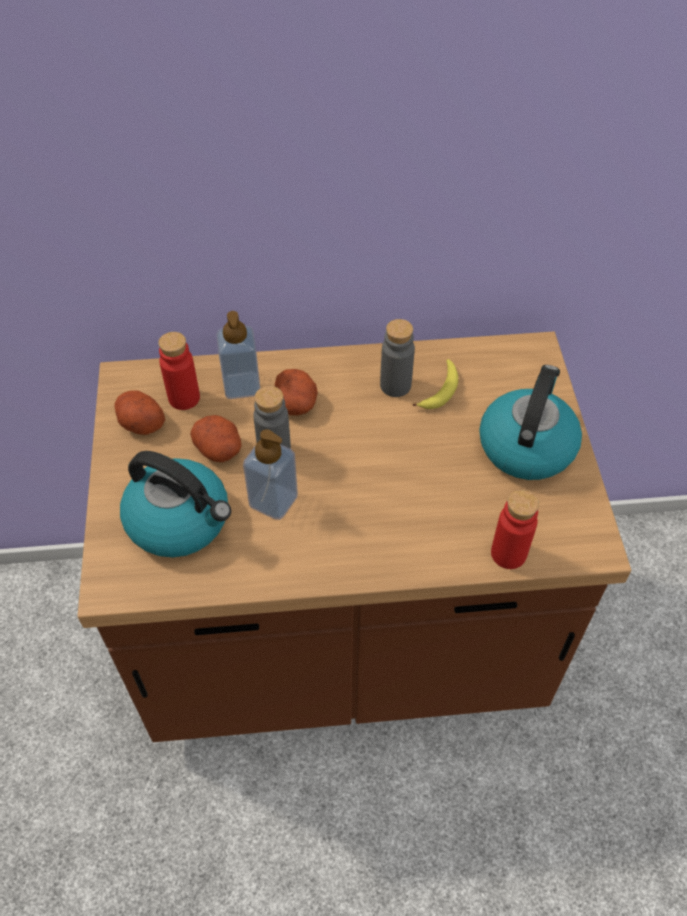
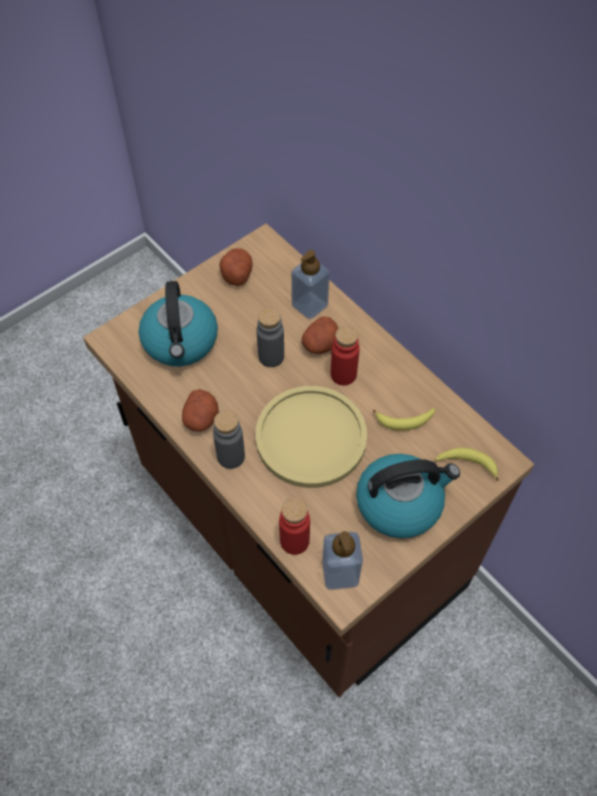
camera: 55 degrees right, 5 degrees up
red bottle [158,332,200,410] -> red bottle moved to [330,326,360,386]
potato [190,415,241,462] -> potato moved to [182,389,219,432]
soap dispenser [243,429,298,520] -> soap dispenser moved to [322,531,363,590]
grey bottle [380,319,415,397] -> grey bottle moved to [213,410,245,469]
none -> yellow plate [256,386,367,488]
none -> banana [435,448,499,481]

